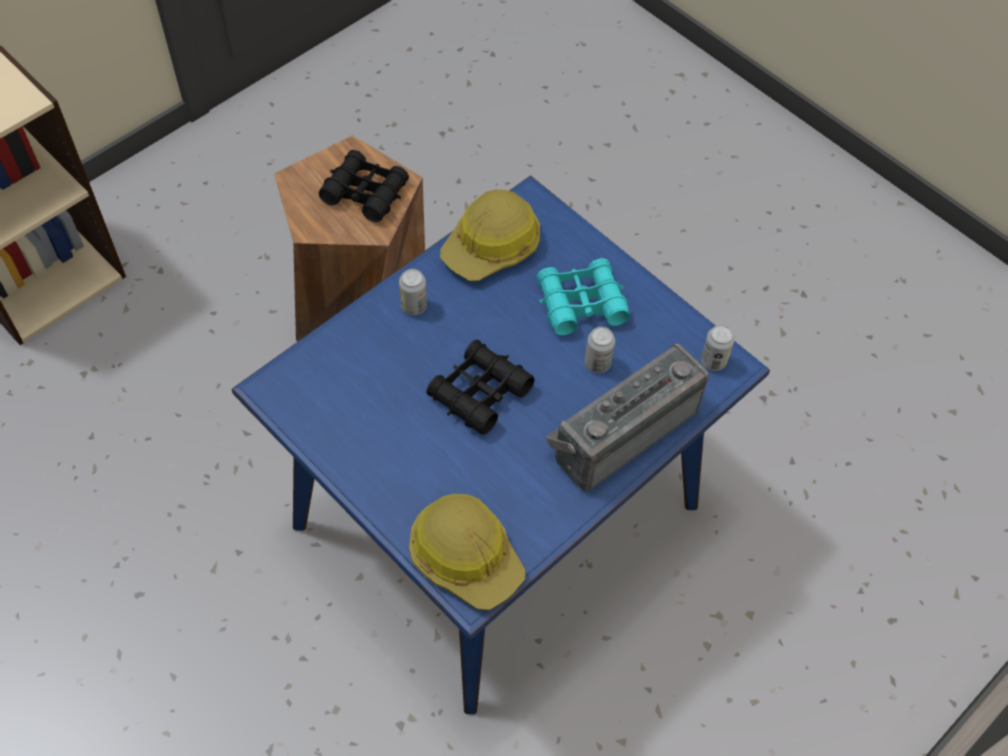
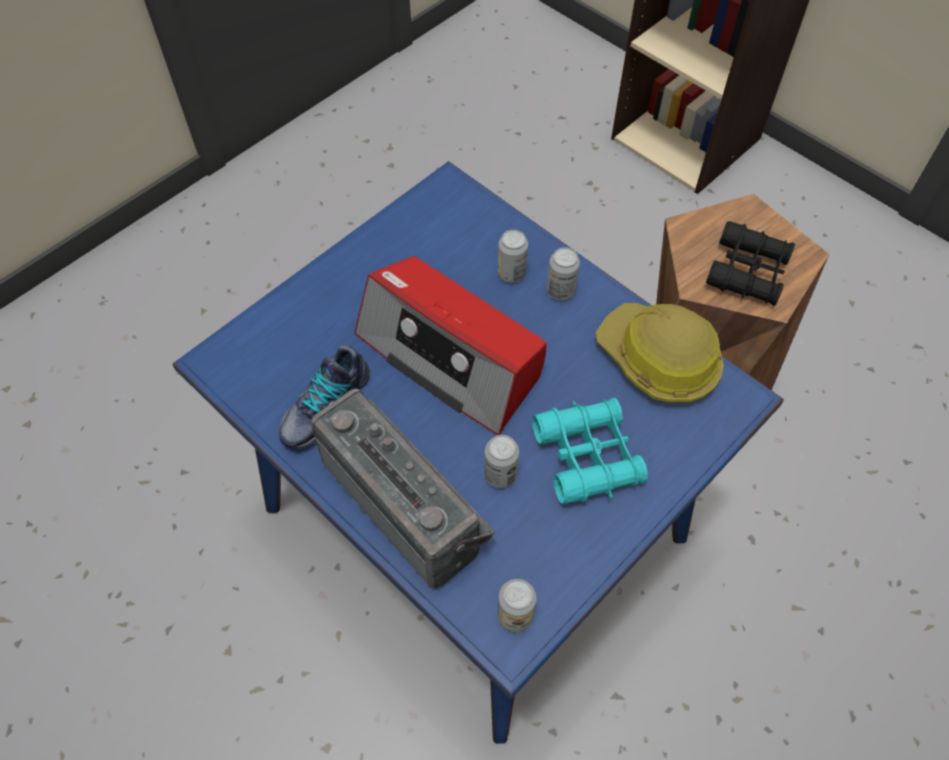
camera: 90 degrees right, 0 degrees up
hard hat [409,494,525,610] -> none
black binoculars [426,340,535,435] -> radio [355,256,547,435]
none -> shoe [279,345,369,449]
none -> can [498,230,528,283]

